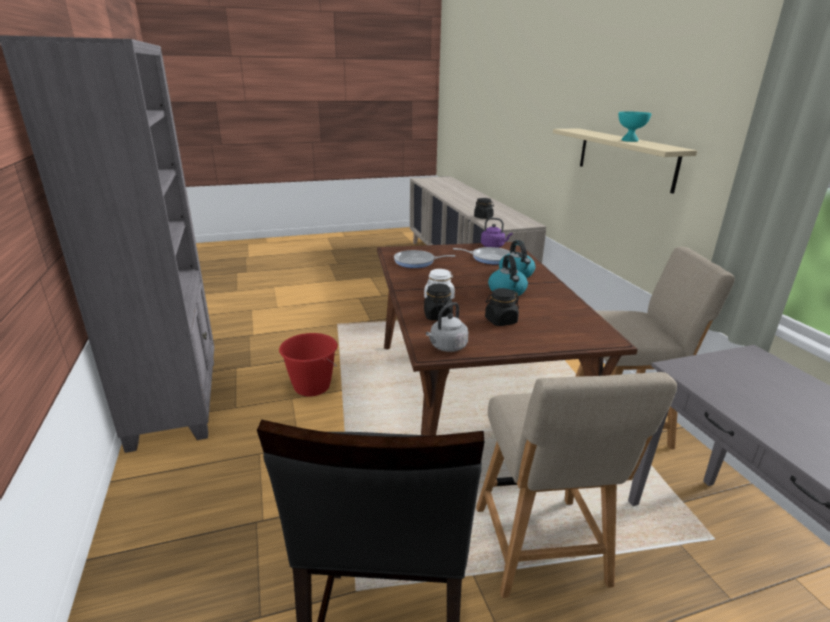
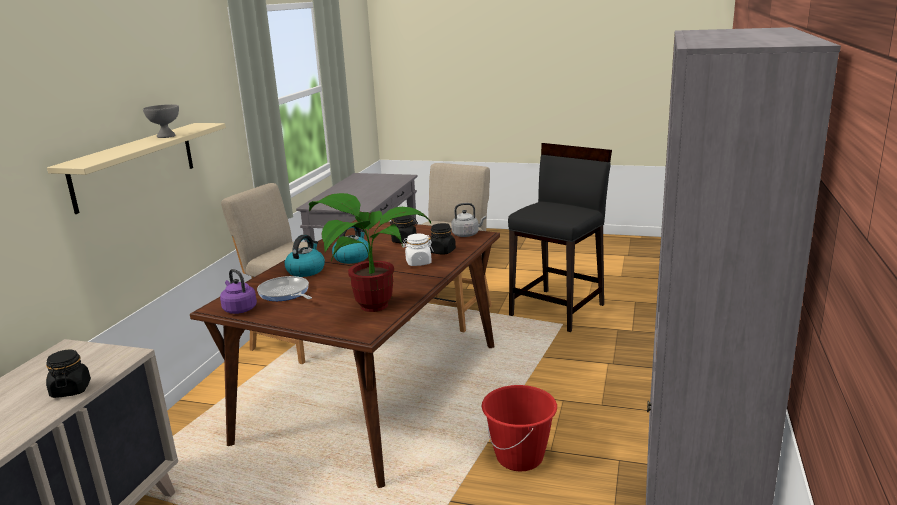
camera: 145 degrees left, 5 degrees down
frying pan [394,250,455,268] -> potted plant [309,193,431,312]
turquoise bowl [619,111,652,142] -> grey bowl [143,104,179,138]

